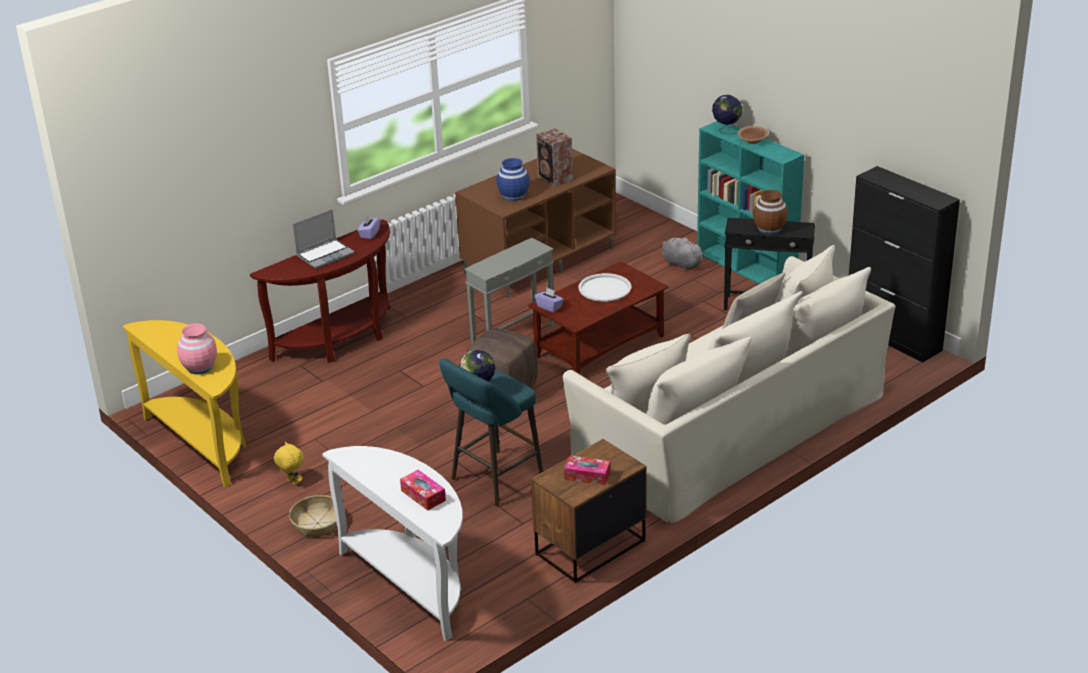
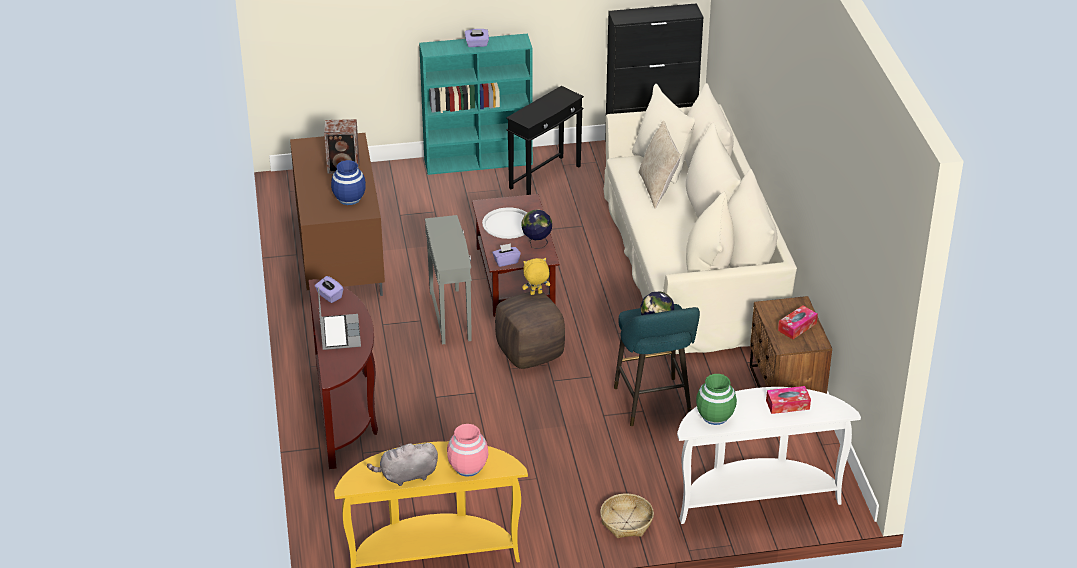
camera: 60 degrees left, 5 degrees up
yellow plush toy [274,442,304,485] -> yellow plush toy moved to [522,258,550,295]
grey plush toy [662,237,705,271] -> grey plush toy moved to [367,442,438,486]
globe [712,95,742,134] -> globe moved to [522,209,552,249]
brown bowl [737,126,768,144] -> purple tissue box [465,29,489,47]
brown vase [753,190,788,235] -> none
none -> green vase [696,374,737,425]

